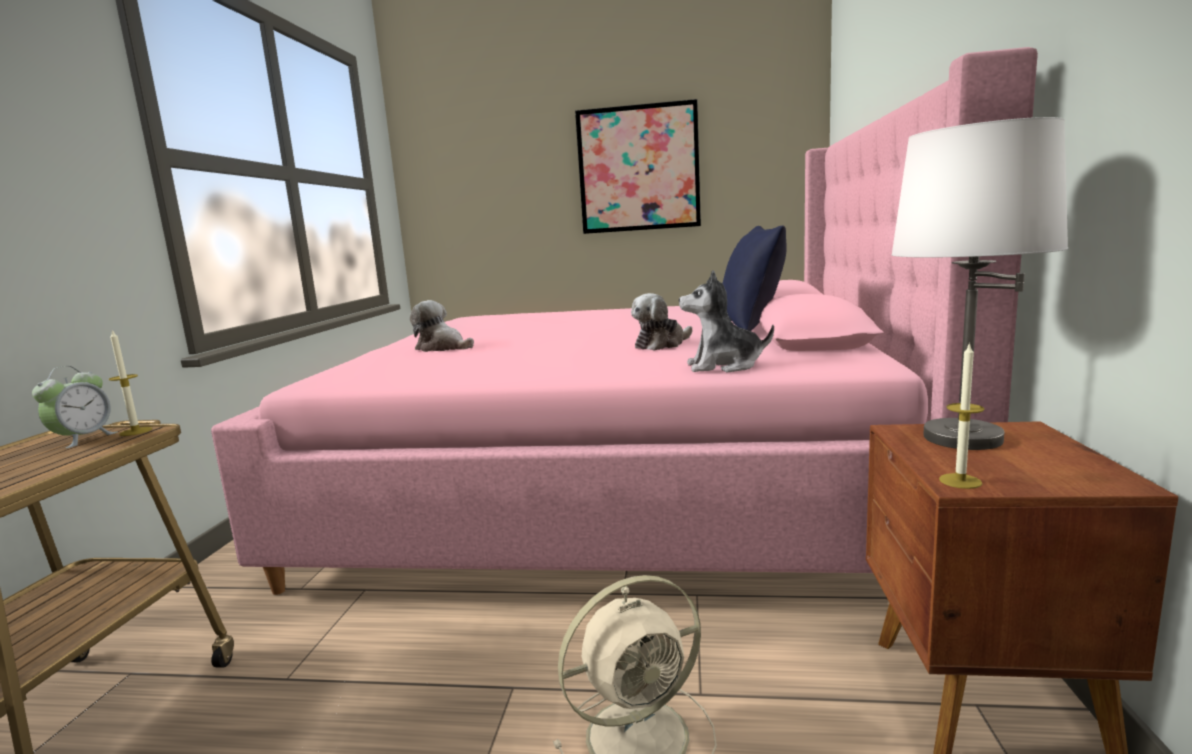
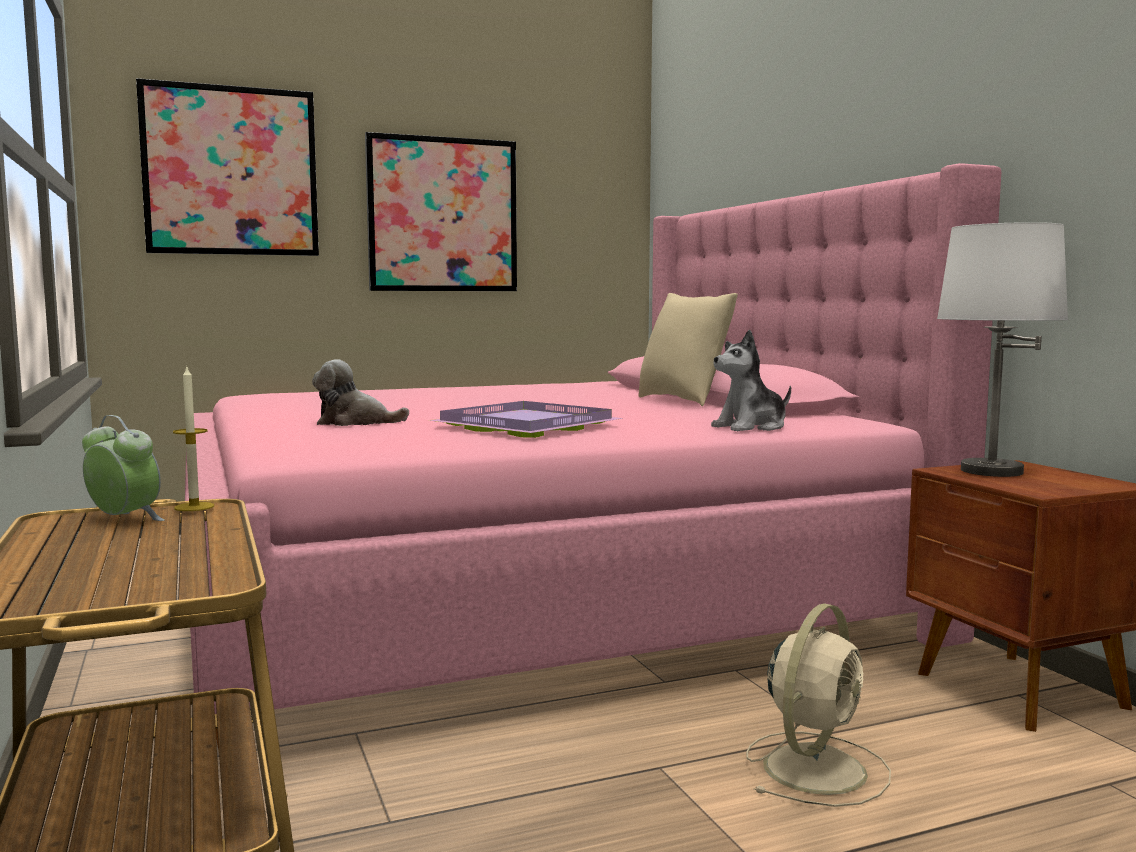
camera: 30 degrees left, 5 degrees down
alarm clock [32,366,117,448] -> alarm clock turned 45 degrees counterclockwise [82,415,165,521]
plush toy [631,293,692,351] -> none
blue pillow [723,226,787,331] -> beige pillow [638,293,738,406]
candle [939,342,984,489] -> none
none -> picture [136,78,319,256]
none -> purple tray [429,401,623,438]

